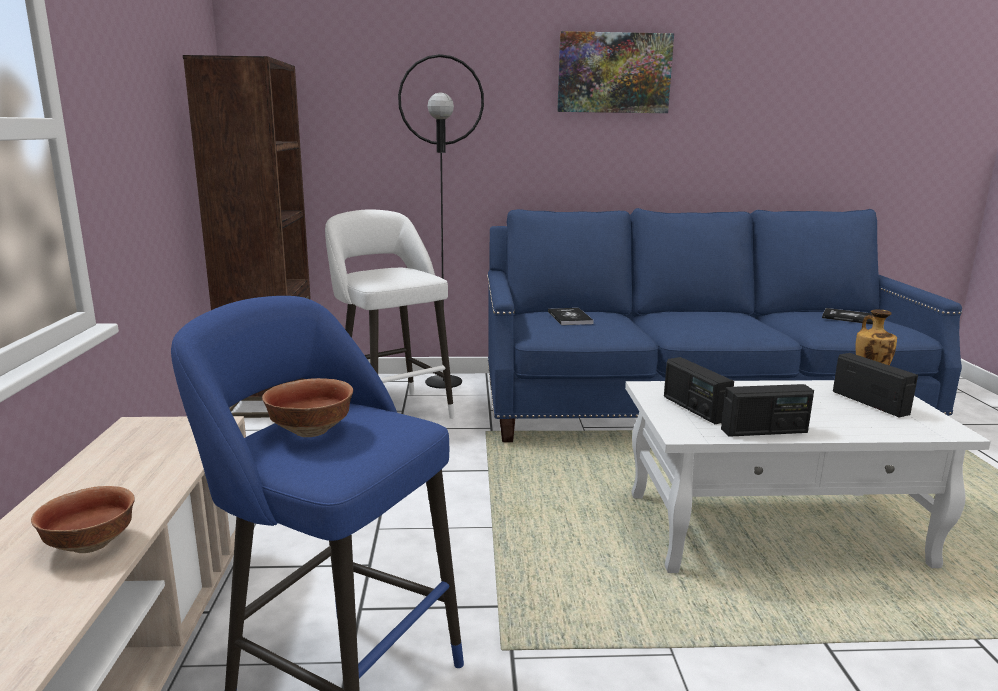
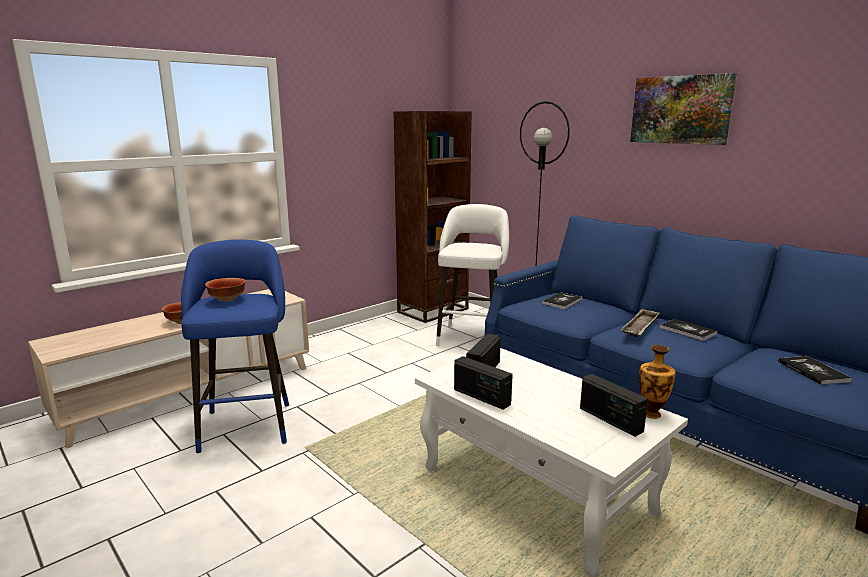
camera: 50 degrees right, 0 degrees up
radio [833,353,918,417] -> radio turned 120 degrees clockwise [580,374,648,437]
none -> tray [621,308,660,338]
none -> book [660,319,717,341]

